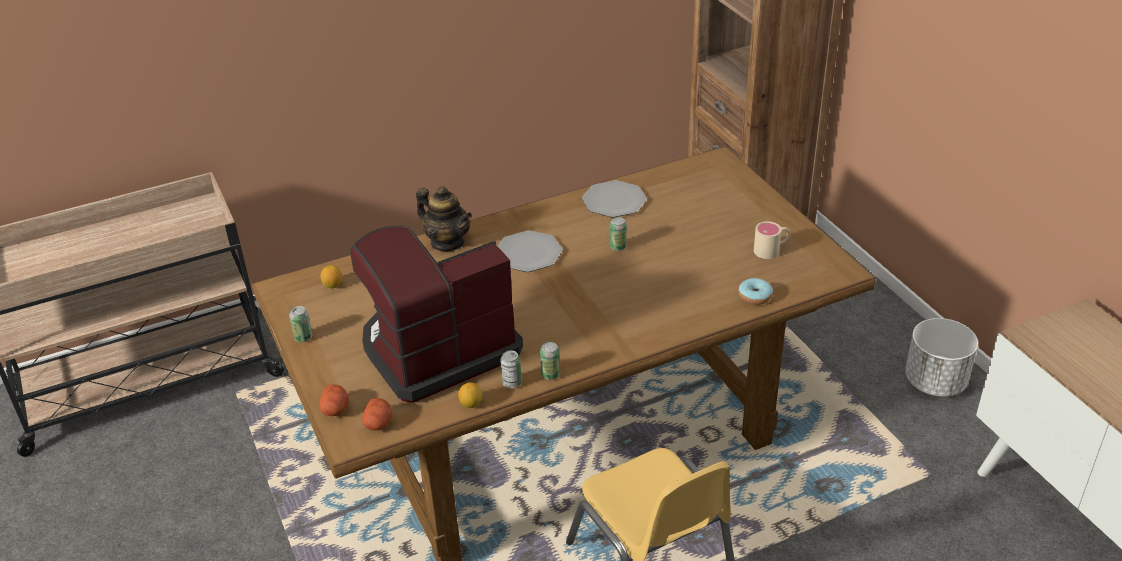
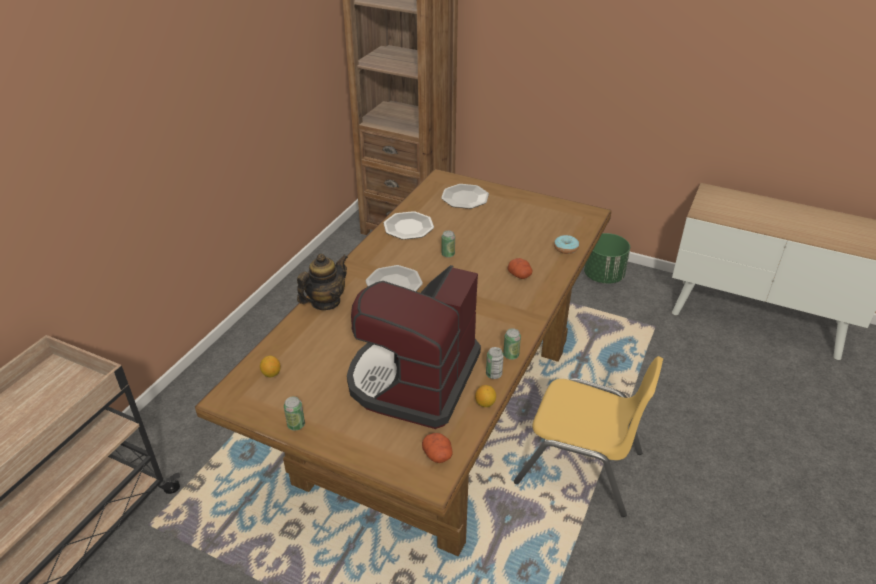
camera: 40 degrees left, 0 degrees up
potato [319,384,349,416] -> potato moved to [508,258,533,279]
teapot [416,186,472,251] -> teapot turned 45 degrees counterclockwise [297,254,348,310]
beige mug [754,221,791,259] -> none
white planter [905,318,978,397] -> green planter [584,233,630,284]
none -> plate [441,184,489,209]

